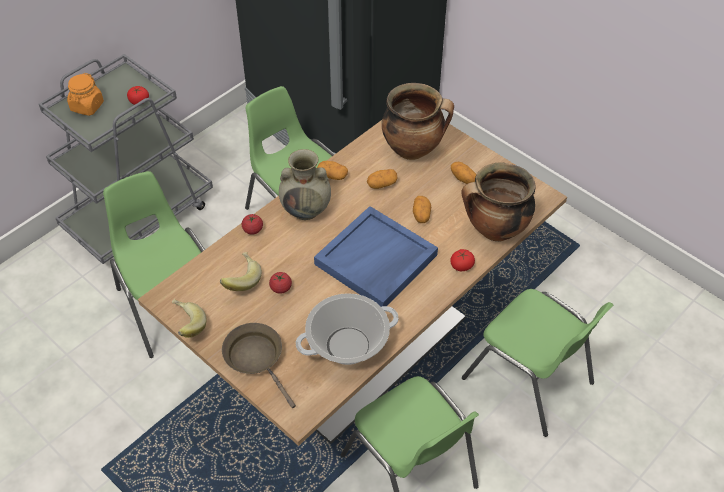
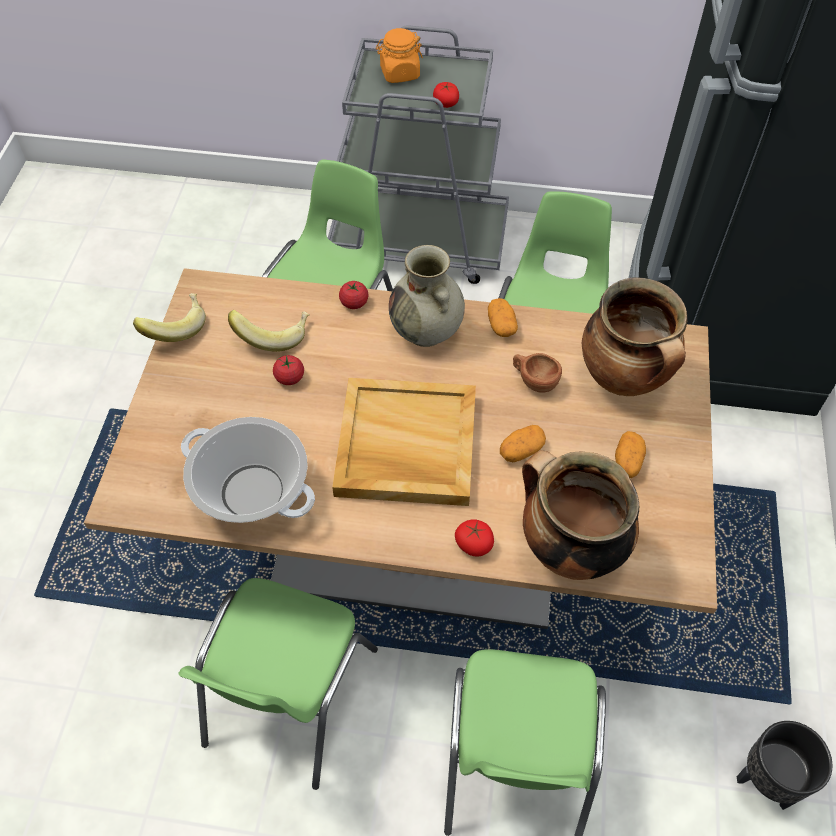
camera: 55 degrees right, 5 degrees up
brown frying pan [222,323,296,408] -> none
blue tray [314,206,438,307] -> beige tray [332,378,476,506]
potato [367,169,398,189] -> brown cup [513,353,562,393]
none -> black planter [737,721,832,810]

